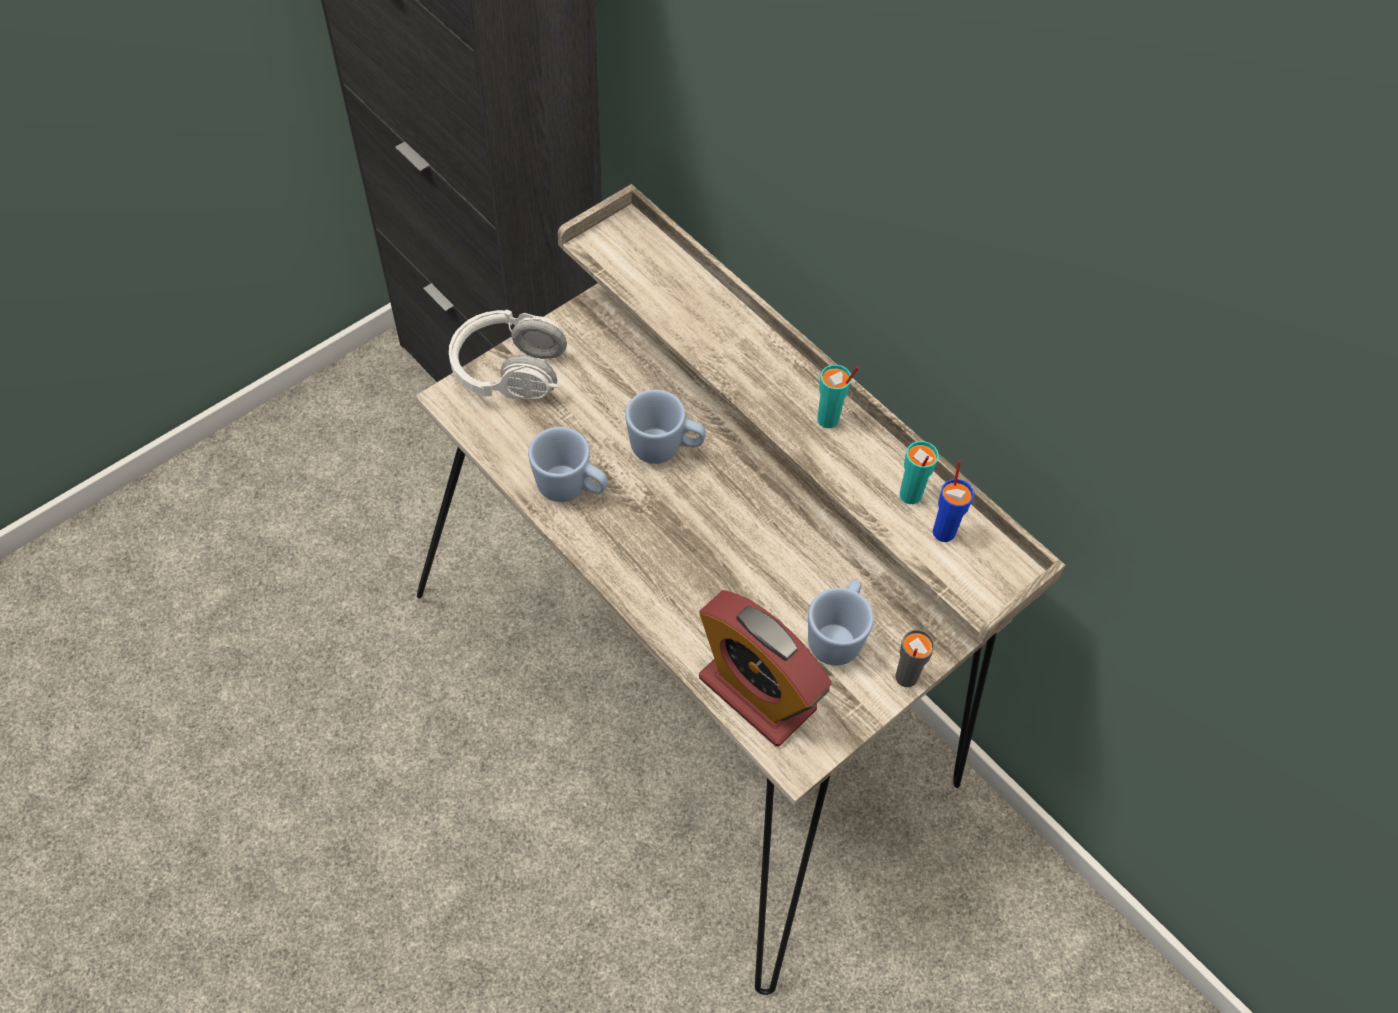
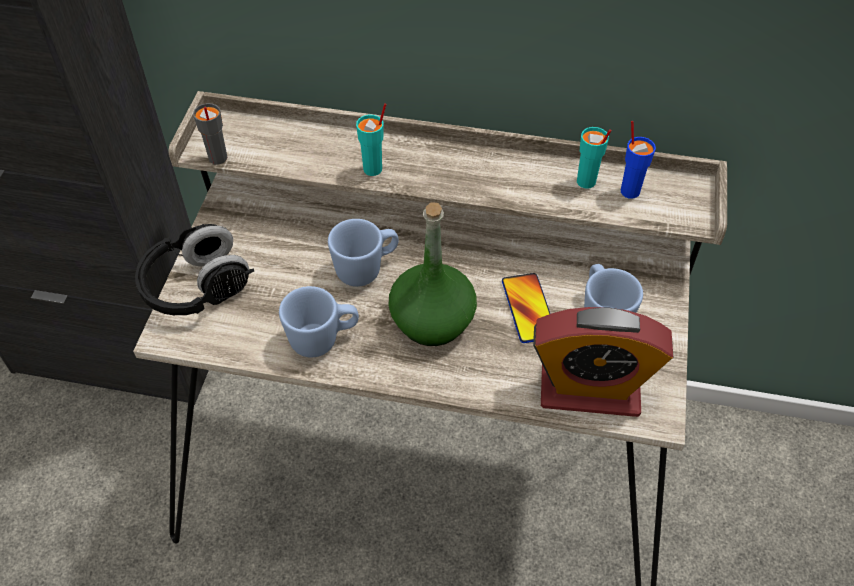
camera: 35 degrees left, 5 degrees down
white headphones [449,309,567,399] -> black headphones [135,224,254,315]
turquoise cup [817,365,859,428] -> turquoise cup moved to [356,103,386,176]
grey cup [895,630,935,687] -> grey cup moved to [193,103,227,164]
none -> green bottle [389,202,477,346]
none -> phone [502,273,550,343]

